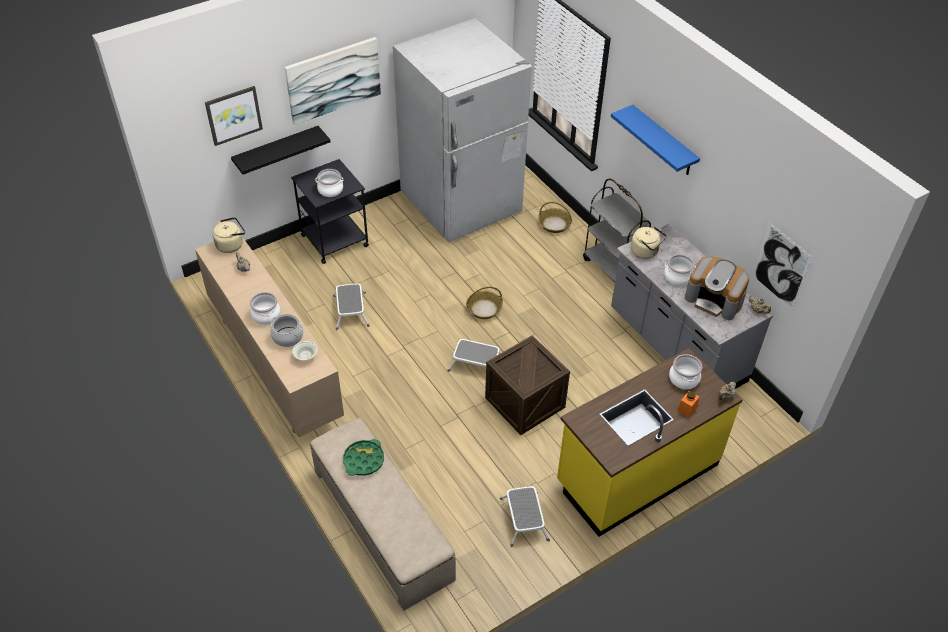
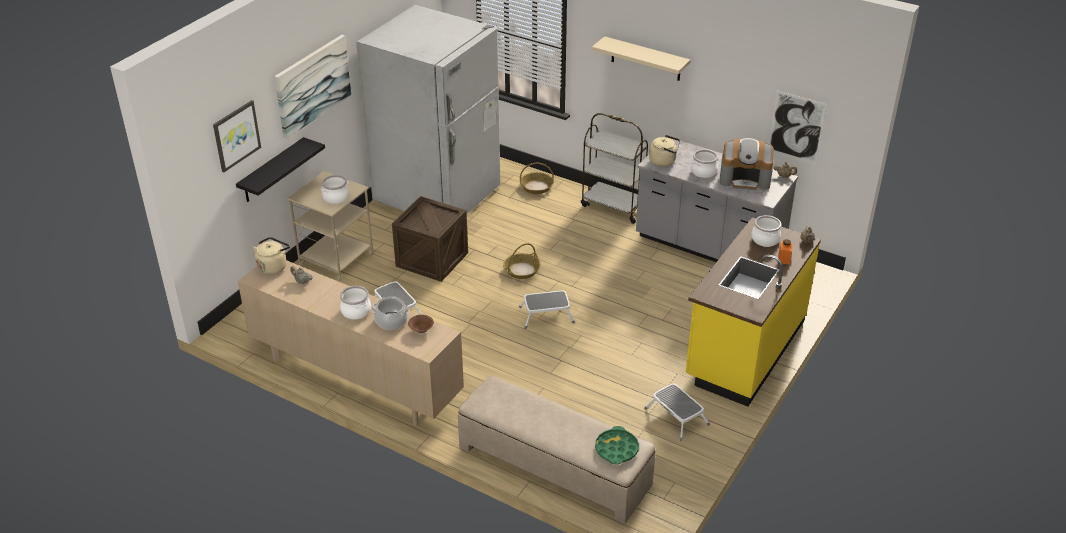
camera: 25 degrees left, 10 degrees down
black cart [291,159,369,264] -> beige cart [287,171,374,281]
white bowl [292,341,317,360] -> brown bowl [408,315,434,333]
green tray [343,439,384,476] -> green tray moved to [595,426,639,464]
crate [485,335,570,435] -> crate moved to [392,196,468,282]
blue shelf [611,105,700,175] -> beige shelf [592,36,691,81]

